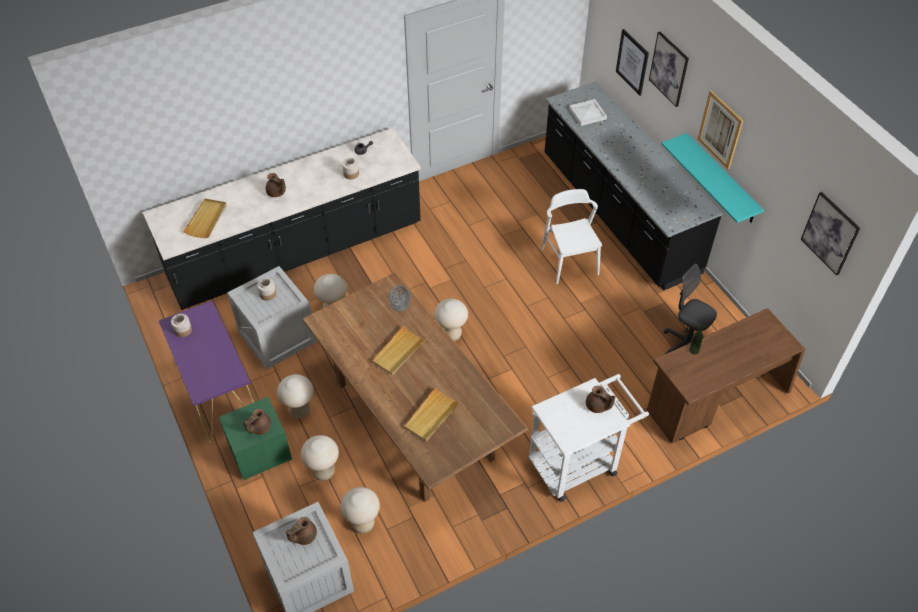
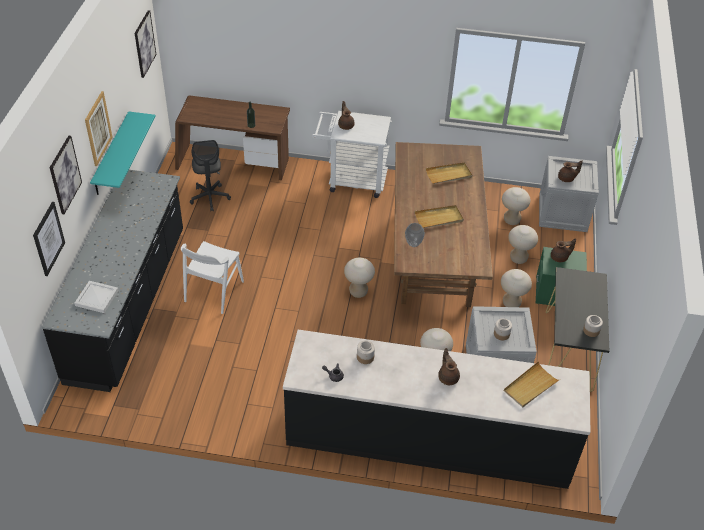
camera: 145 degrees left, 5 degrees down
purple console table [159,301,254,443] -> black console table [546,267,609,392]

